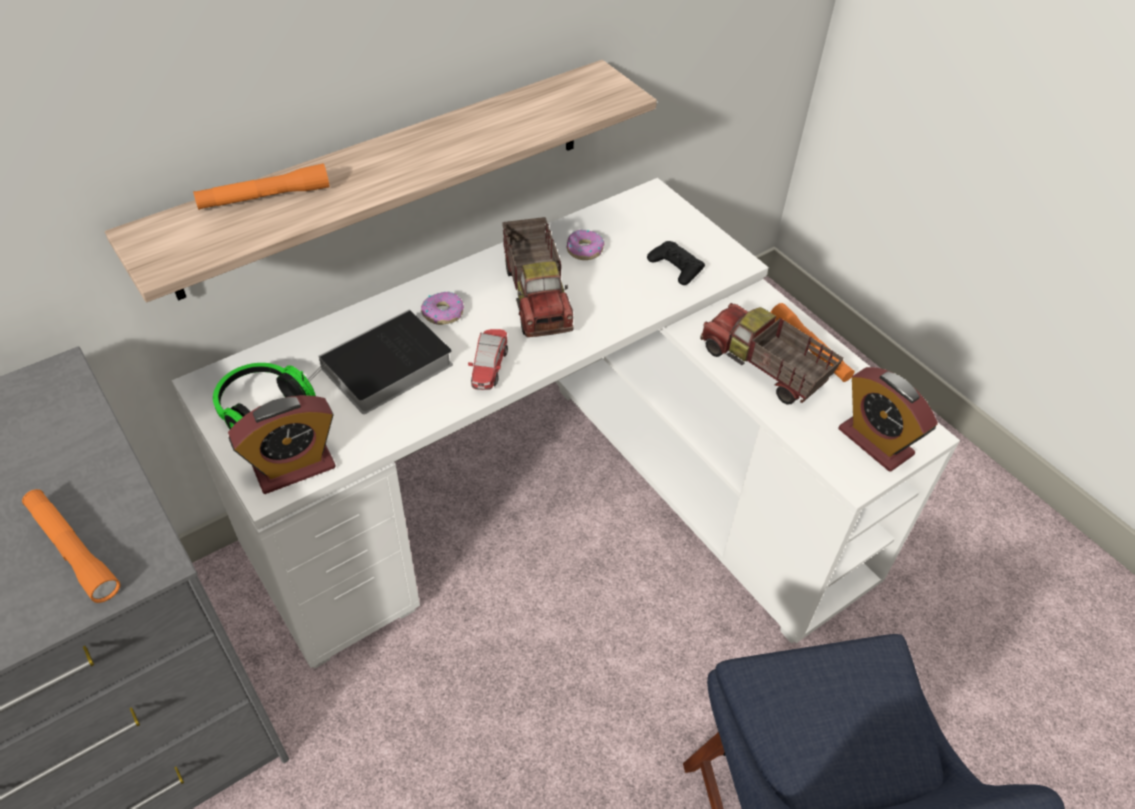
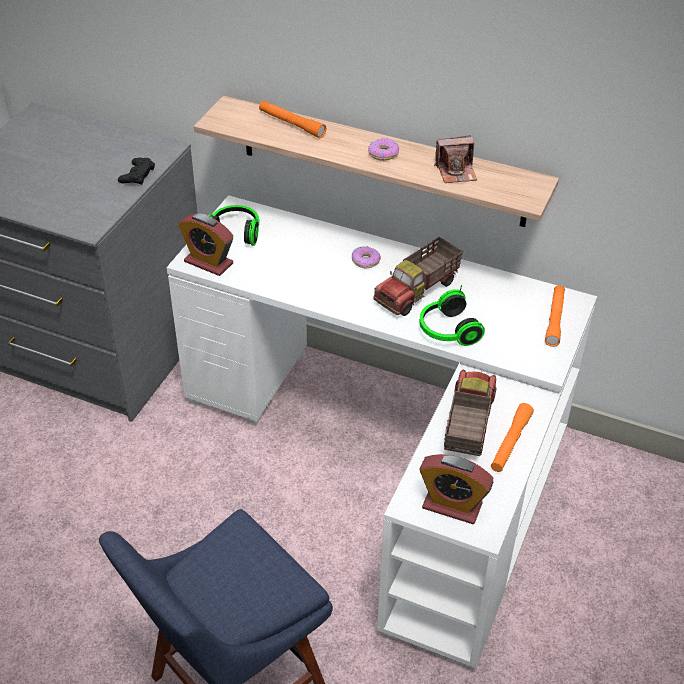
camera: 60 degrees right, 5 degrees down
orange flashlight [22,489,120,603] -> orange flashlight moved to [545,285,565,347]
book [308,310,453,414] -> none
toy car [468,329,508,390] -> none
donut [566,230,604,260] -> donut moved to [368,138,399,161]
black game controller [647,241,705,285] -> black game controller moved to [118,158,155,185]
alarm clock [838,367,938,472] -> alarm clock turned 90 degrees counterclockwise [419,454,494,524]
none -> headphones [419,285,485,346]
none -> camera [434,135,477,183]

